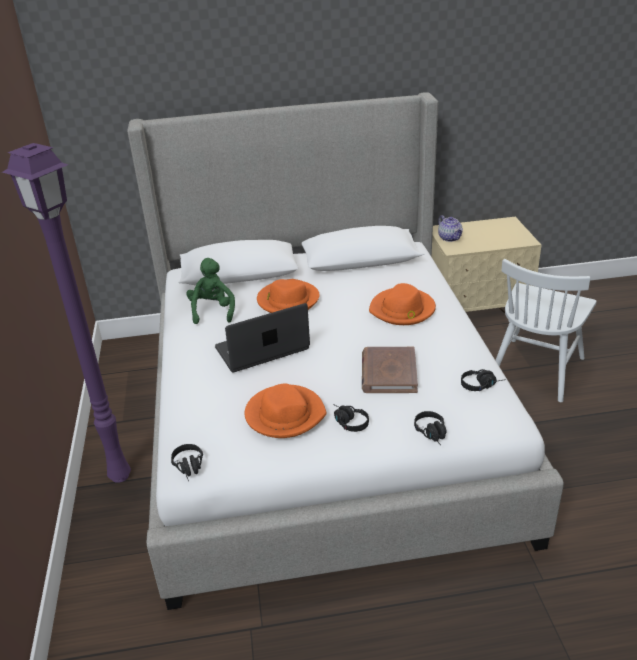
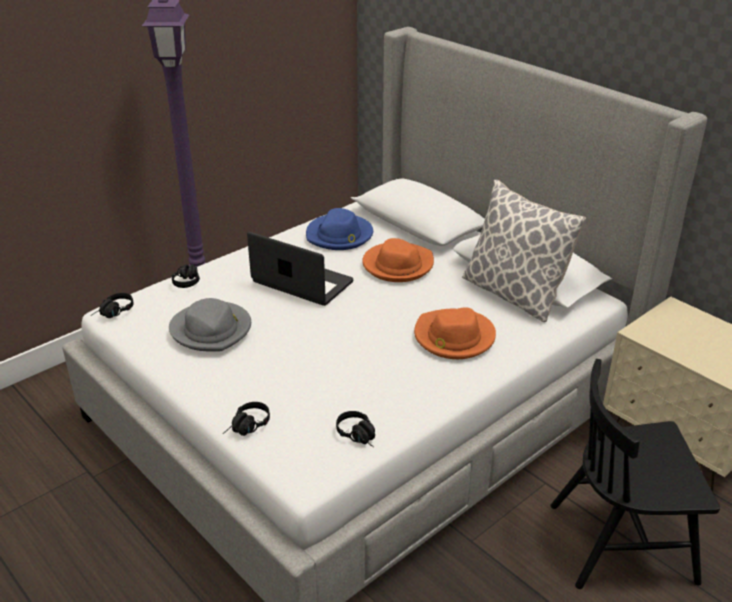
camera: 55 degrees right, 0 degrees up
green plush toy [186,258,235,324] -> blue hat [306,208,373,250]
orange hat [245,384,326,438] -> grey hat [169,298,251,352]
black headphones [333,404,369,432] -> black headphones moved to [172,264,200,288]
brown book [362,347,418,393] -> none
teapot [438,215,463,242] -> none
white chair [495,259,596,402] -> black chair [550,359,720,589]
none -> pillow [462,180,586,322]

